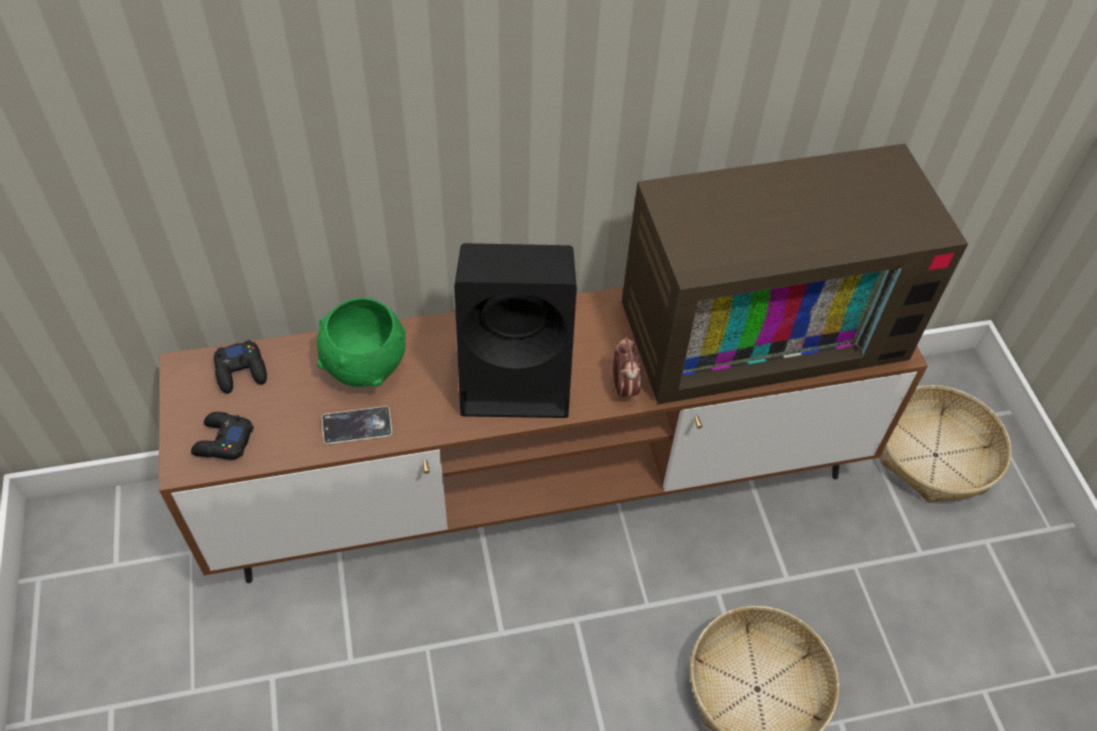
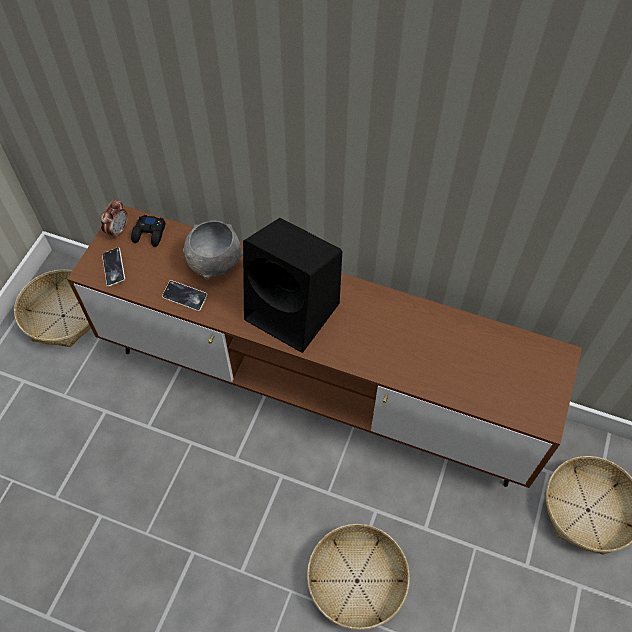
camera: 35 degrees right, 5 degrees up
black game controller [191,412,254,460] -> phone [102,247,125,287]
green bowl [317,297,406,387] -> grey bowl [183,220,243,280]
alarm clock [613,337,641,400] -> alarm clock moved to [100,199,127,239]
television [622,143,968,404] -> none
none -> basket [14,269,91,347]

